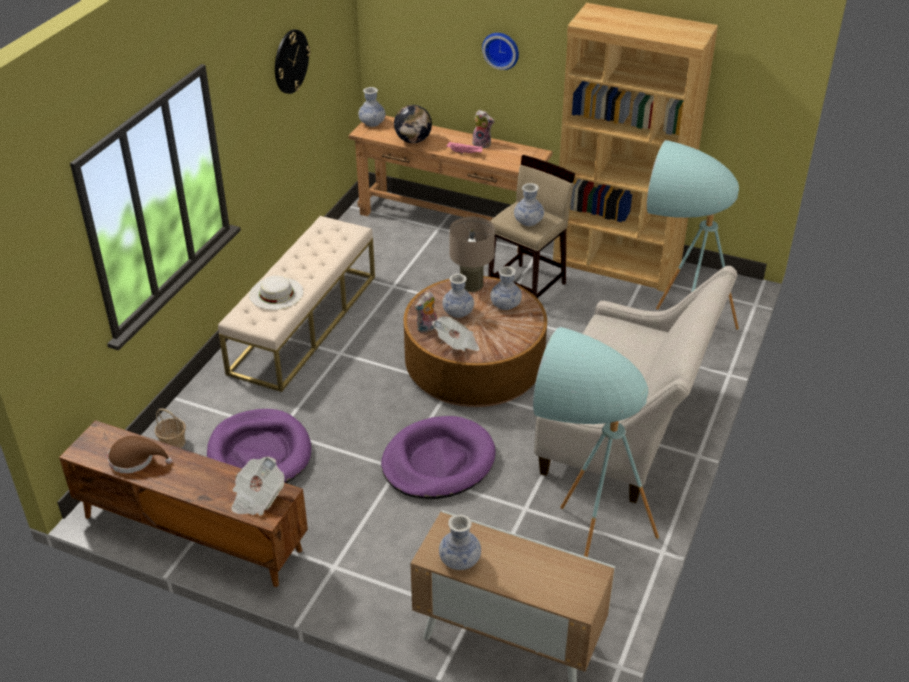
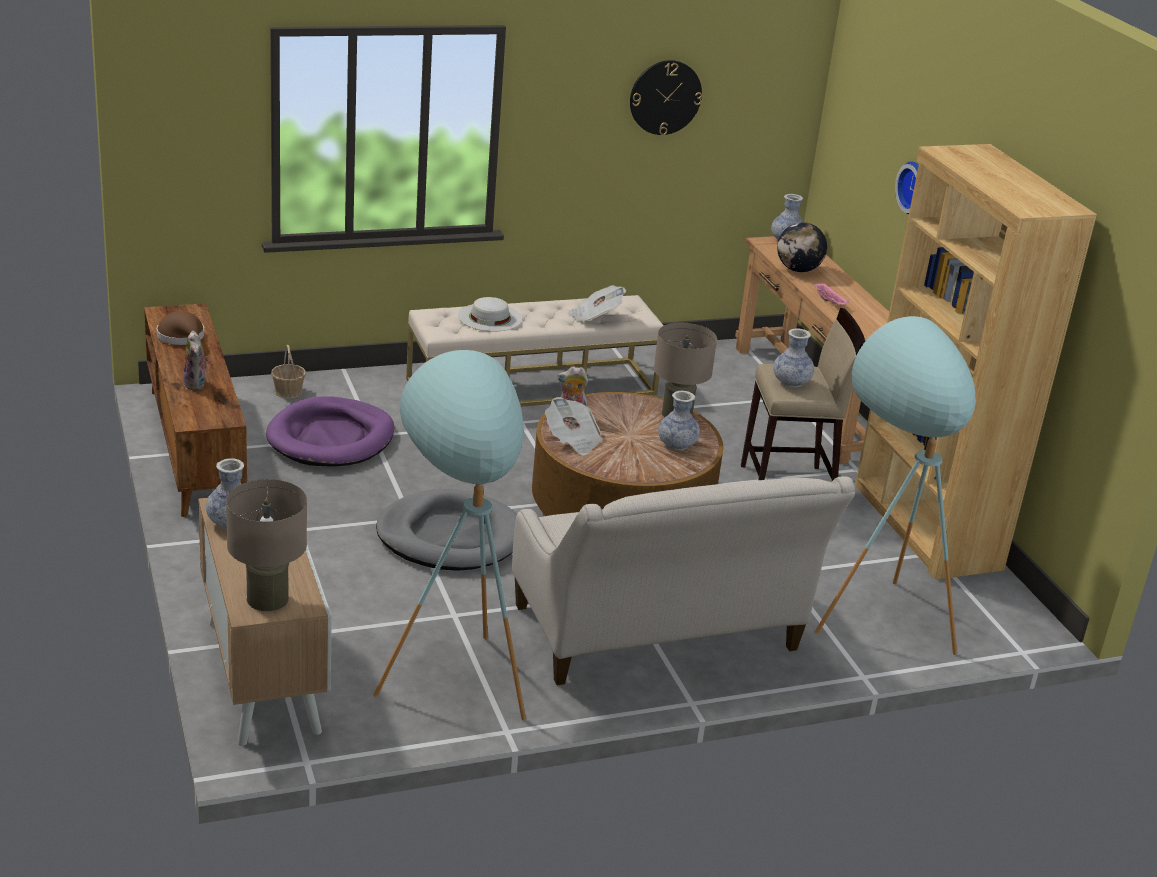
camera: 45 degrees right, 10 degrees down
newspaper [231,457,285,516] -> newspaper moved to [569,285,626,322]
purple dog bed [381,416,496,499] -> grey dog bed [376,489,517,571]
vase [442,274,474,318] -> none
plush toy [472,110,494,149] -> plush toy moved to [183,331,209,390]
none -> beige table lamp [226,479,307,611]

